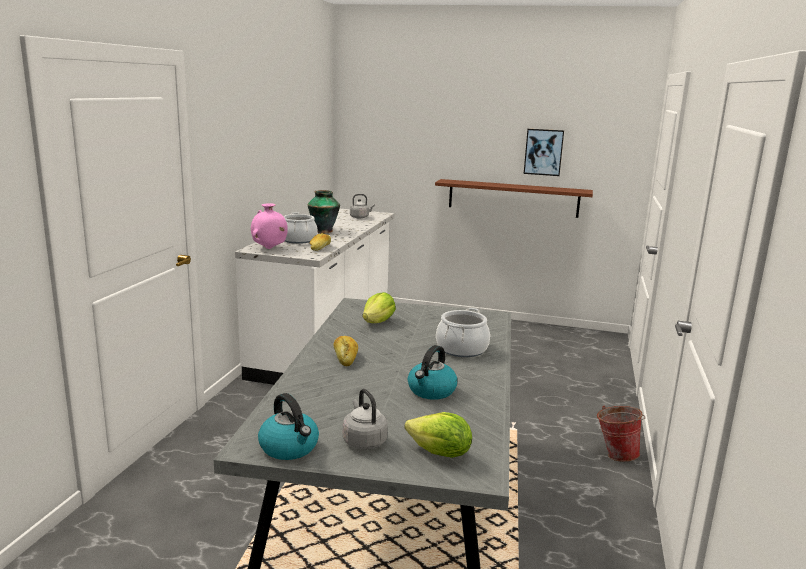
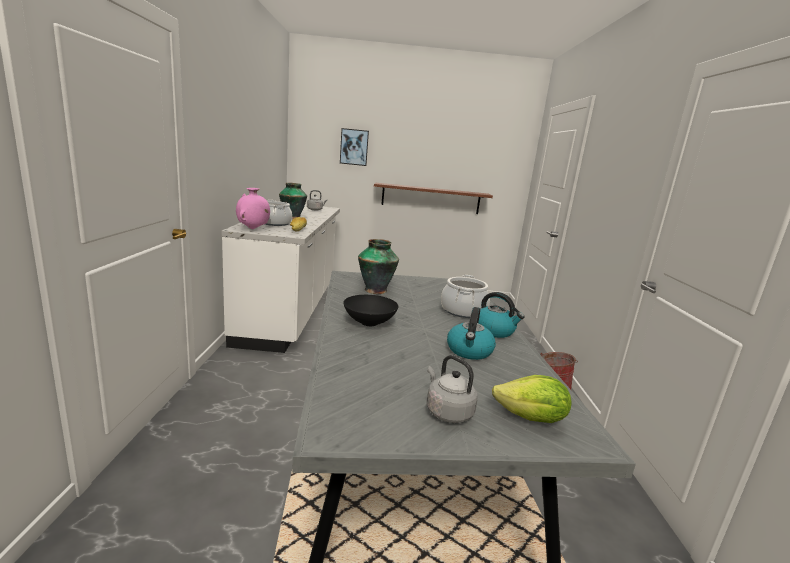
camera: 15 degrees left, 0 degrees up
kettle [258,393,319,460] -> kettle moved to [478,292,525,338]
bread [334,336,358,366] -> black bowl [343,295,398,326]
lettuce [363,292,396,323] -> vase [358,239,399,294]
picture [524,129,564,176] -> picture moved to [340,128,369,166]

